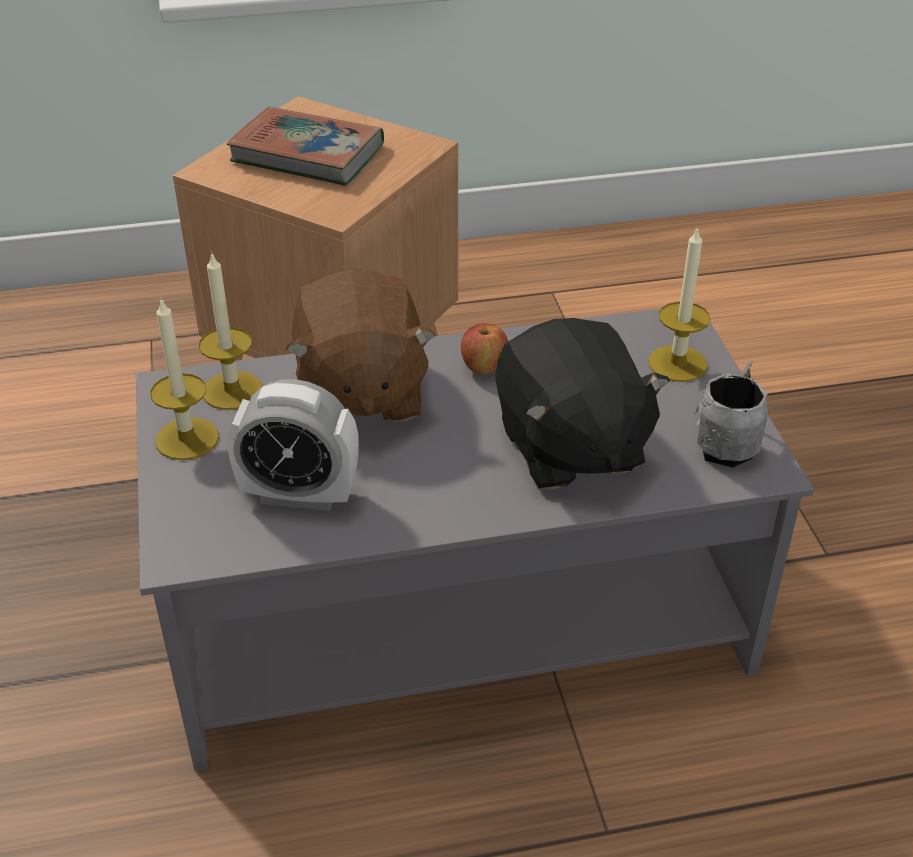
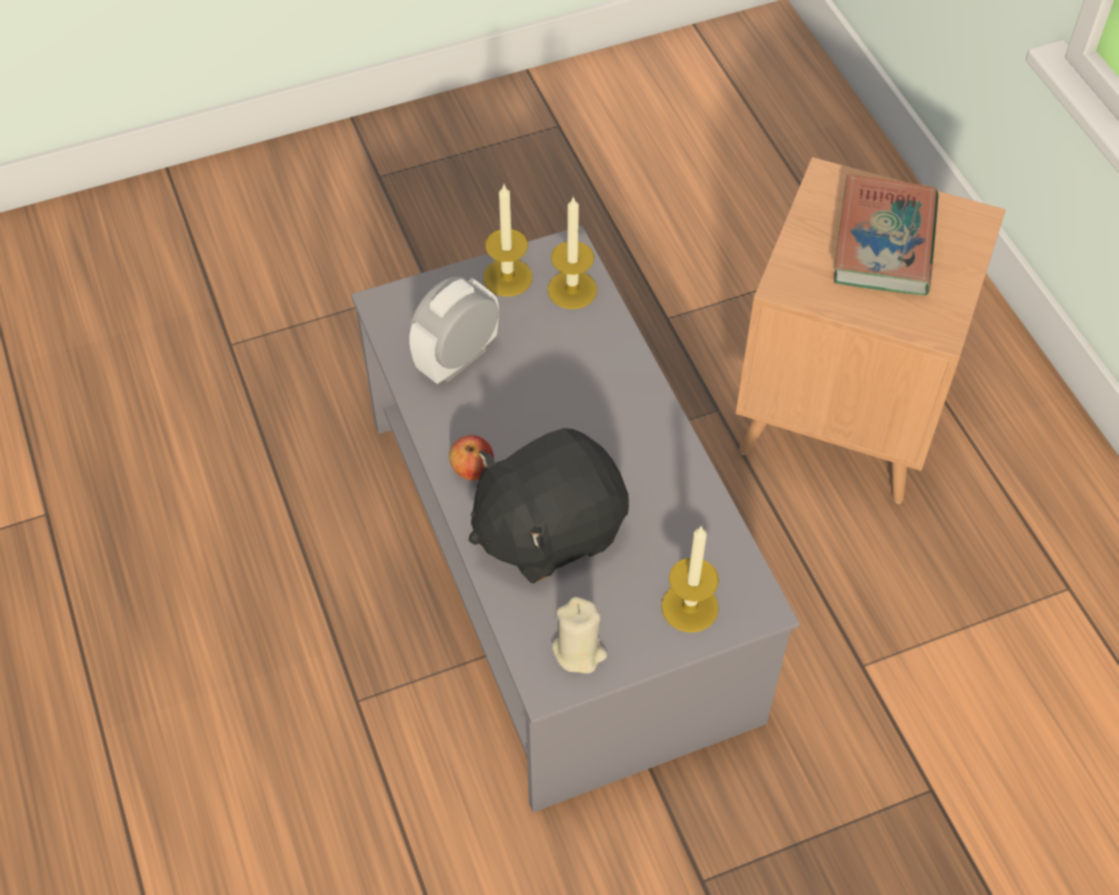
camera: 80 degrees right, 15 degrees up
alarm clock [227,379,359,511] -> alarm clock turned 45 degrees clockwise [409,277,499,384]
brown plush toy [286,269,436,422] -> none
apple [461,323,508,375] -> apple moved to [449,435,494,480]
grey mug [694,361,768,467] -> beige candle [552,597,607,674]

